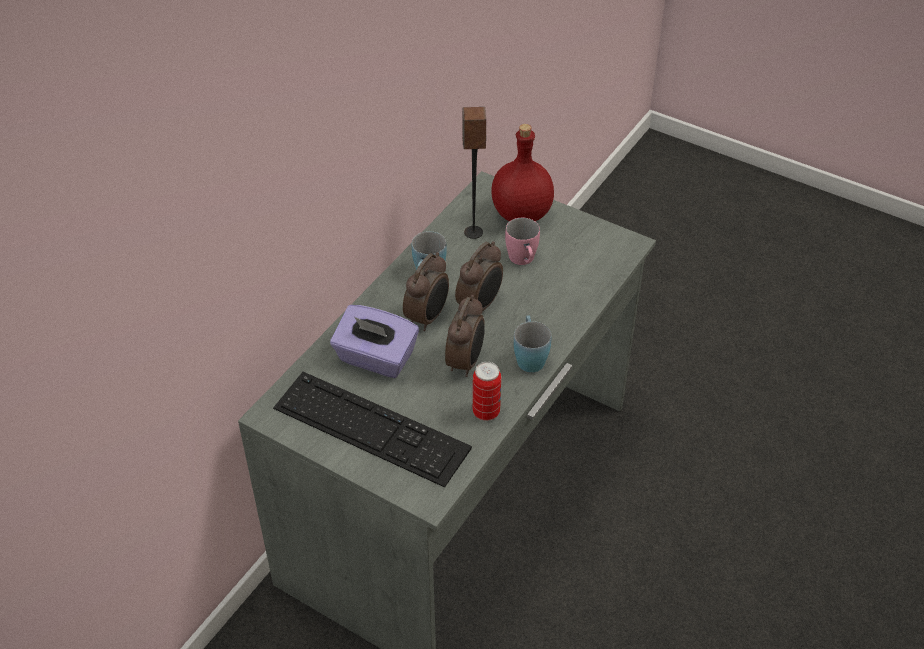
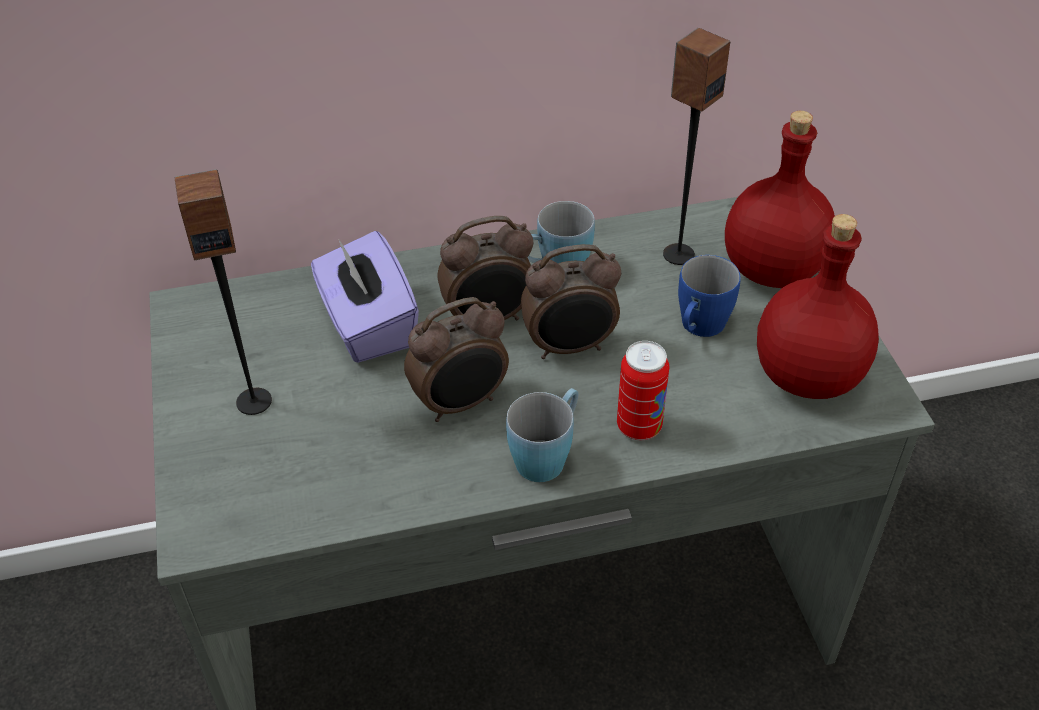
camera: 45 degrees right, 0 degrees up
keyboard [273,372,472,487] -> speaker [175,169,272,415]
can [473,362,501,421] -> can moved to [617,341,669,440]
pink mug [505,218,540,265] -> blue mug [678,255,741,337]
none -> red bottle [757,214,879,399]

